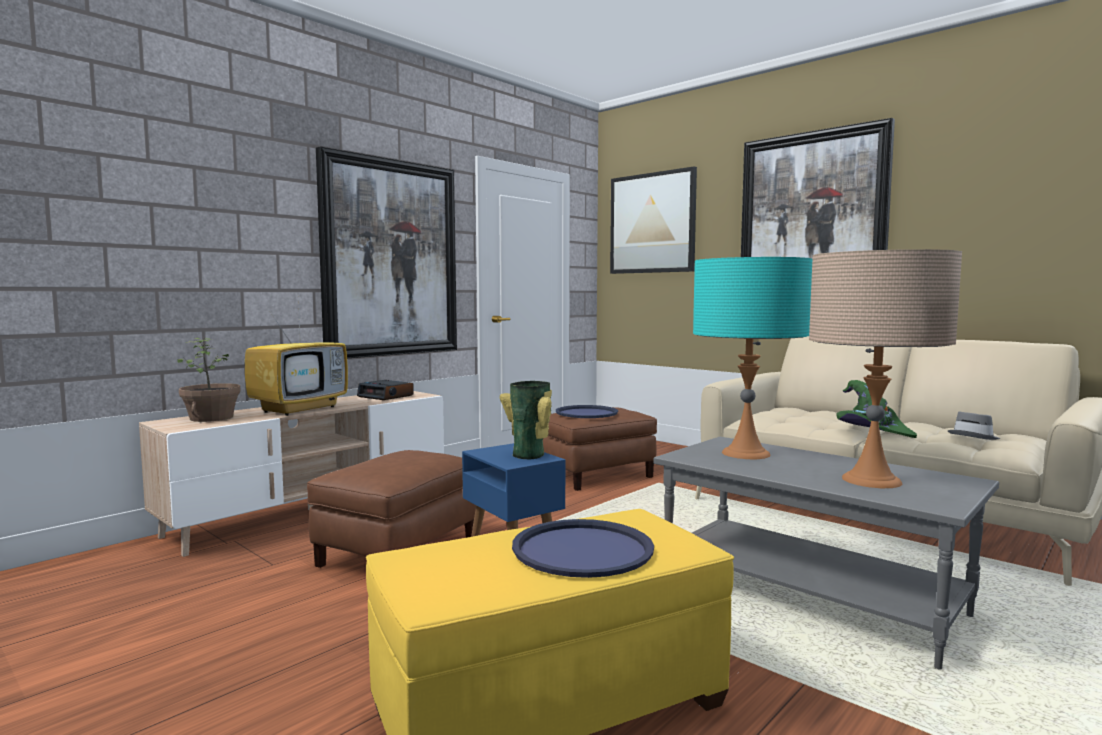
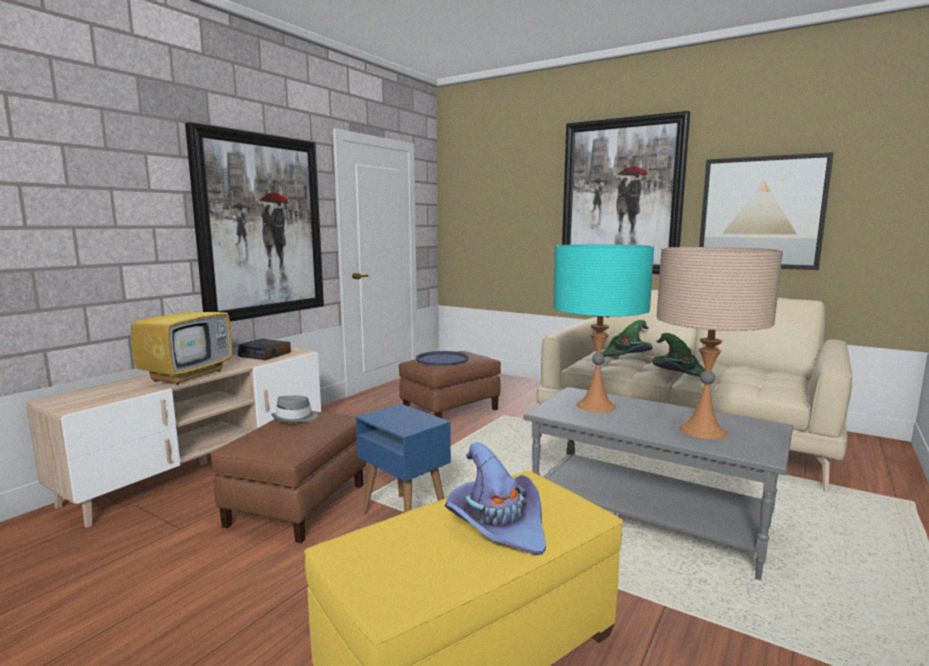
camera: 10 degrees left, 5 degrees up
potted plant [177,338,240,422] -> none
vase [500,381,552,459] -> none
blue tray [512,519,654,578] -> purple hat [445,442,546,555]
picture [610,166,697,274] -> picture moved to [699,152,834,270]
grey hat [948,412,1000,440] -> grey hat moved to [271,395,318,423]
none -> green hat [601,320,653,357]

